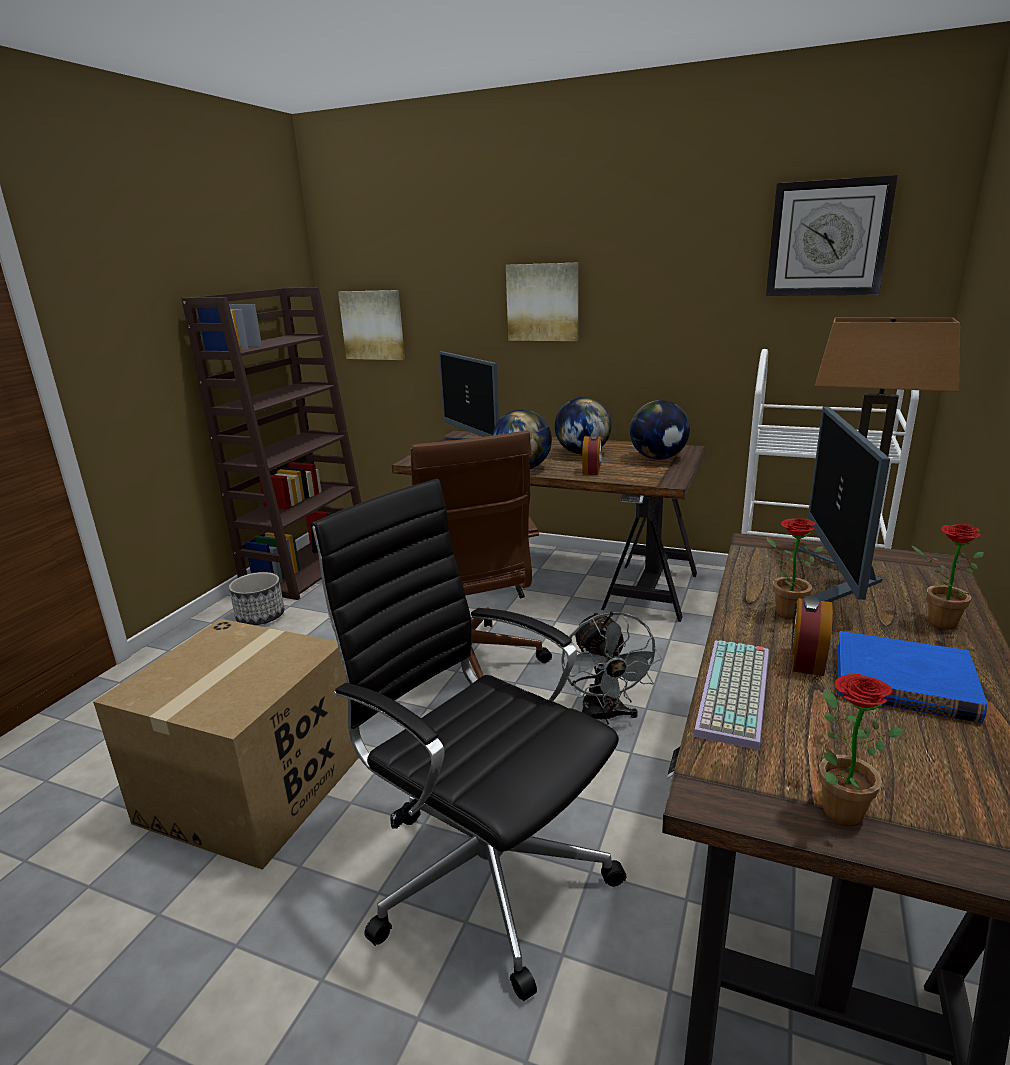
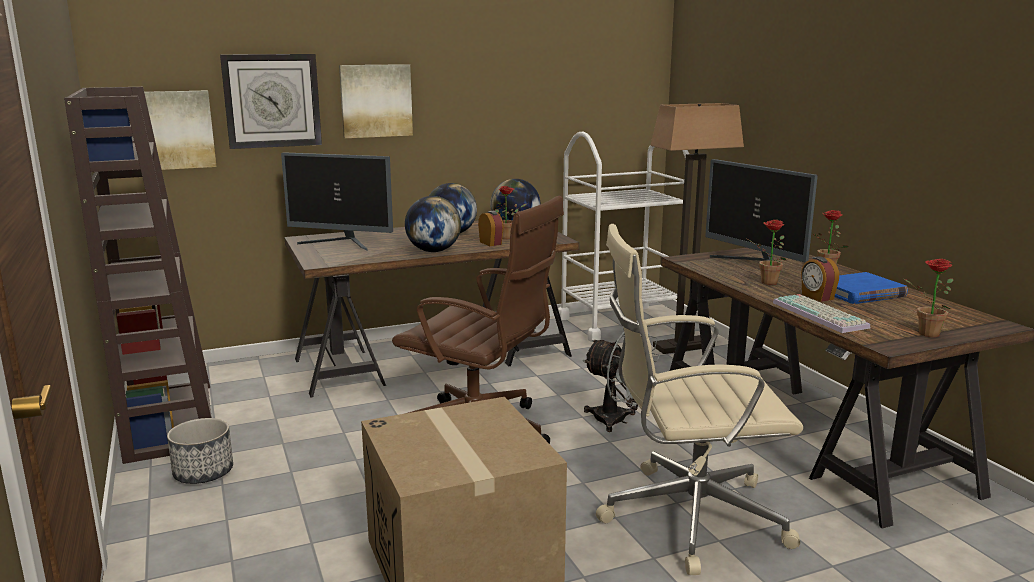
camera: 45 degrees left, 5 degrees down
black office chair [310,479,626,1001] -> beige office chair [596,224,803,575]
wall clock [766,175,898,296] -> wall clock moved to [220,54,322,149]
none -> potted plant [495,186,527,239]

